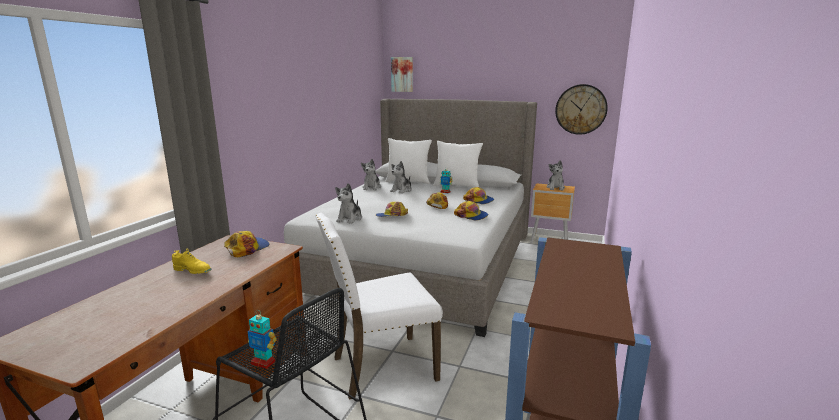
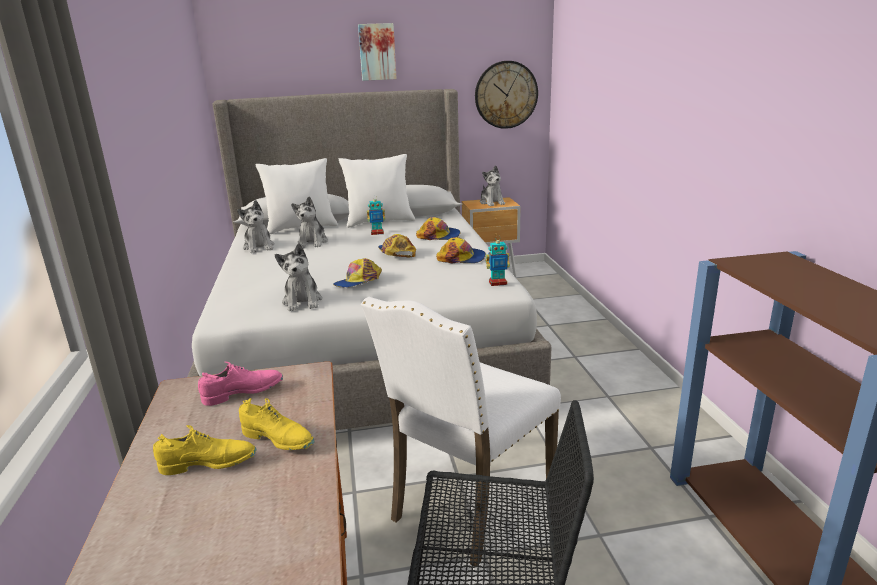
camera: 30 degrees left, 5 degrees up
cap [224,231,270,257] -> pink shoe [198,361,283,406]
toy robot [248,310,277,369] -> toy robot moved to [486,235,510,286]
picture [391,57,413,92] -> picture moved to [358,23,397,81]
none -> yellow shoe [239,398,315,450]

